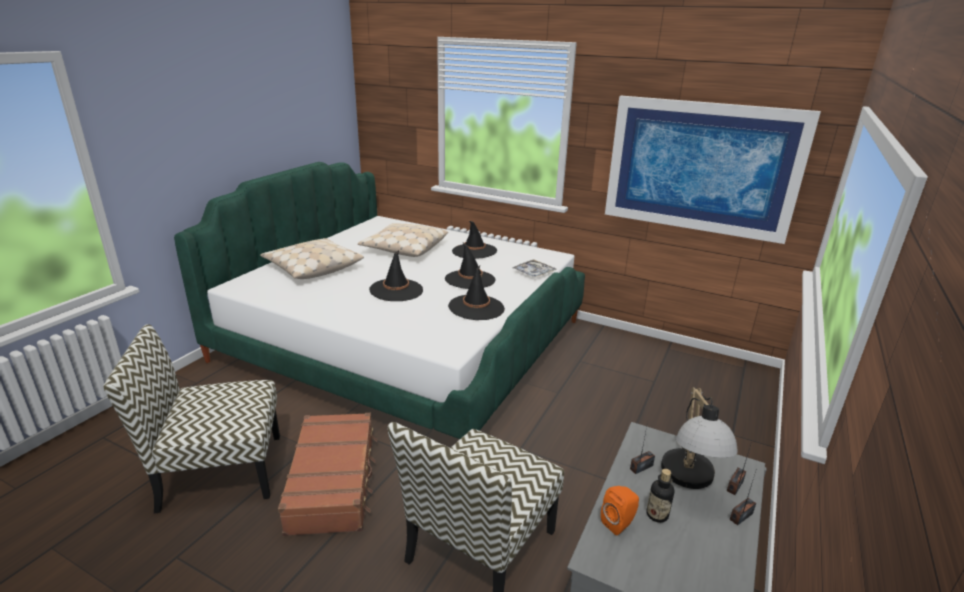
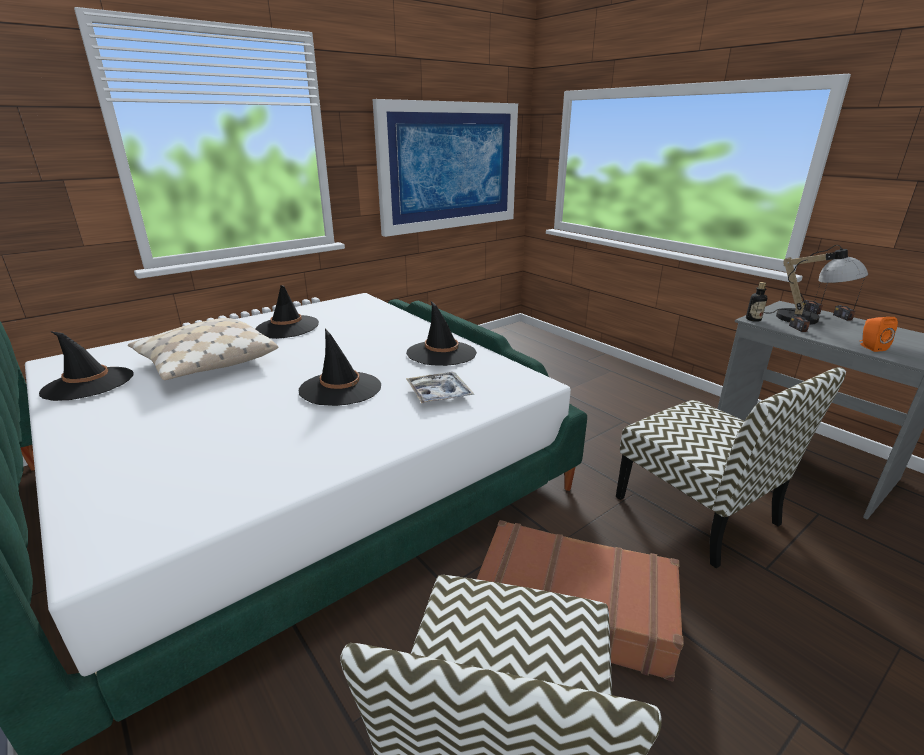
camera: 65 degrees left, 0 degrees up
beige pillow [260,238,364,279] -> none
black hat [445,243,496,289] -> black hat moved to [39,331,133,401]
tray [513,259,557,278] -> tray moved to [406,372,474,404]
bottle [646,469,674,523] -> bottle moved to [746,282,767,322]

